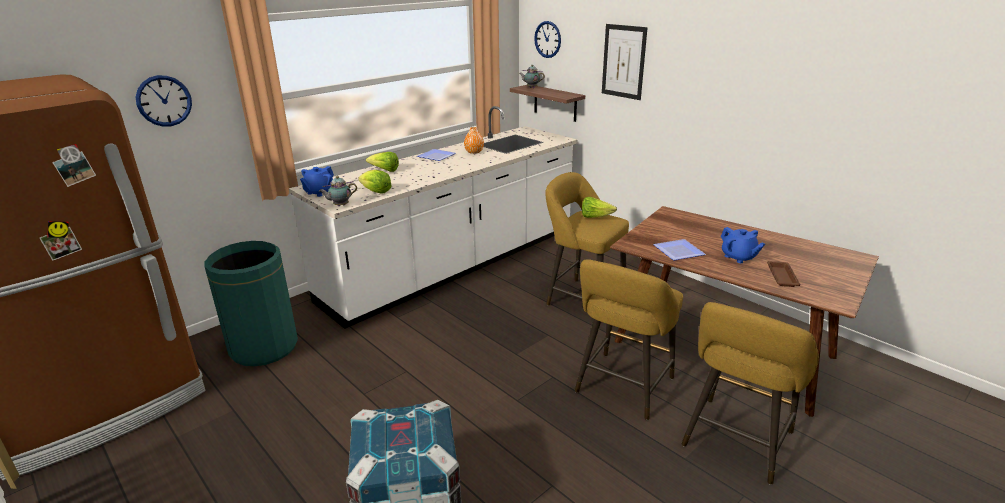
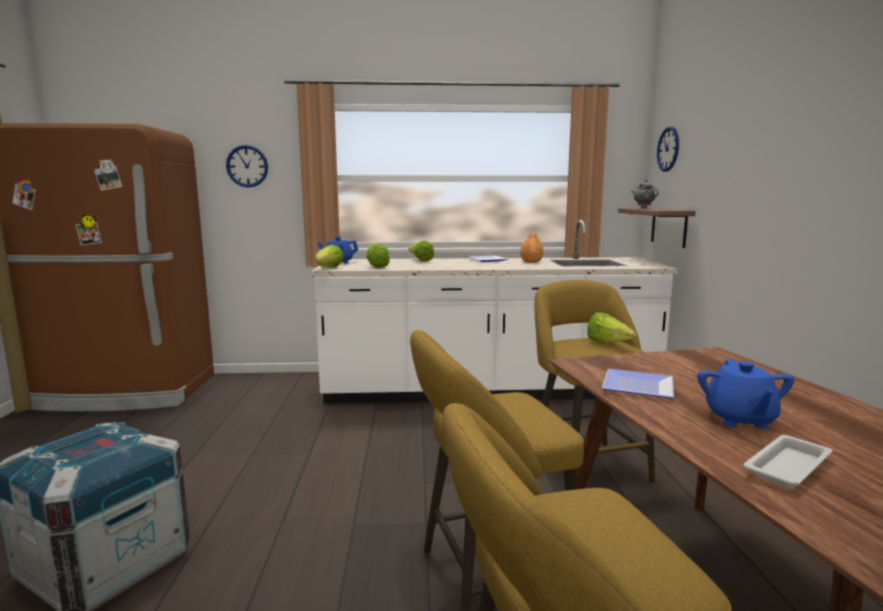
camera: 40 degrees right, 15 degrees down
green trash can [205,241,298,366] -> none
teapot [319,176,357,206] -> lettuce [316,244,344,268]
picture [602,24,648,100] -> none
brown tray [767,261,800,287] -> white tray [743,435,833,488]

